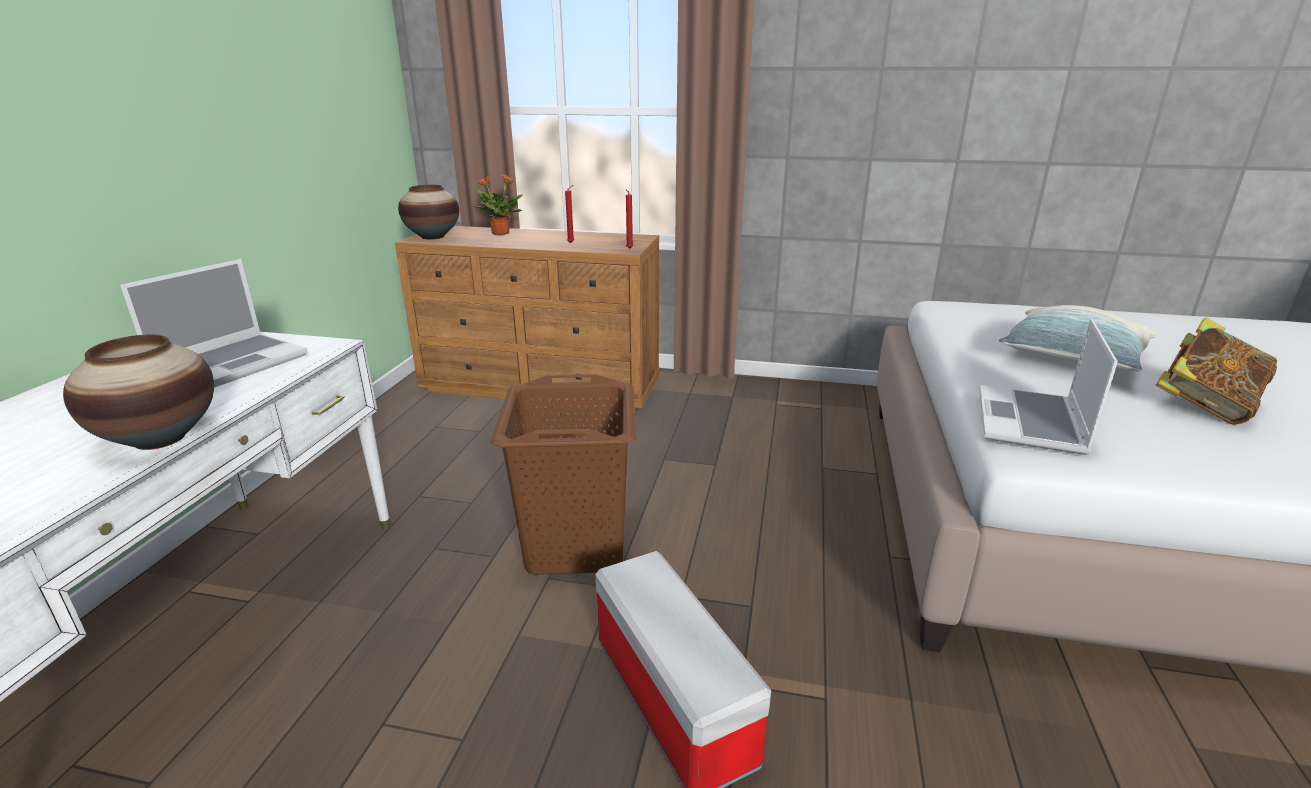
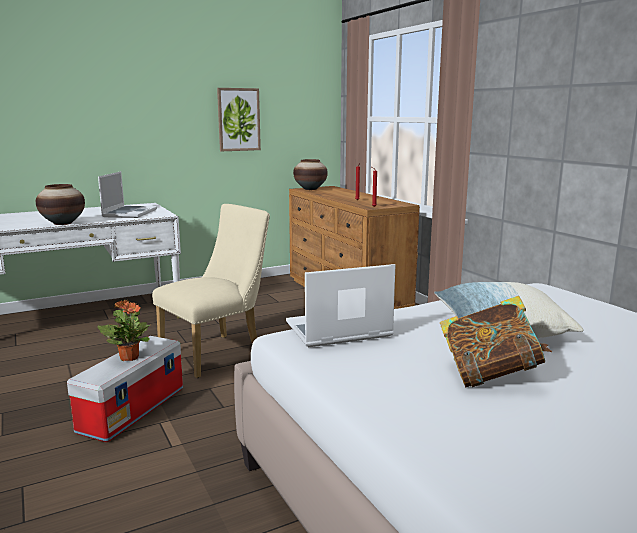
camera: 50 degrees right, 10 degrees down
laptop [120,259,308,388] -> laptop turned 75 degrees counterclockwise [98,171,157,218]
potted plant [472,174,523,235] -> potted plant moved to [98,299,150,361]
brown laundry basket [491,374,636,575] -> beige chair [152,204,270,378]
none -> picture [217,88,261,151]

